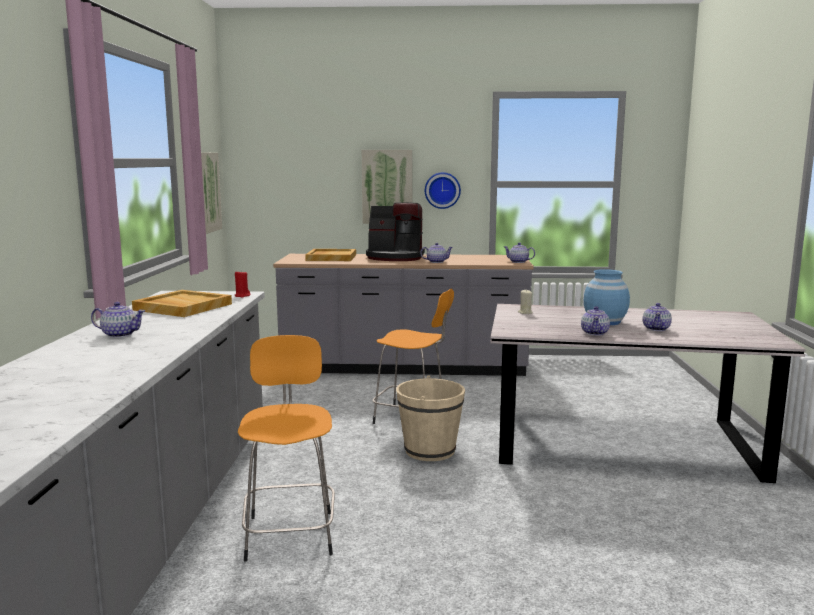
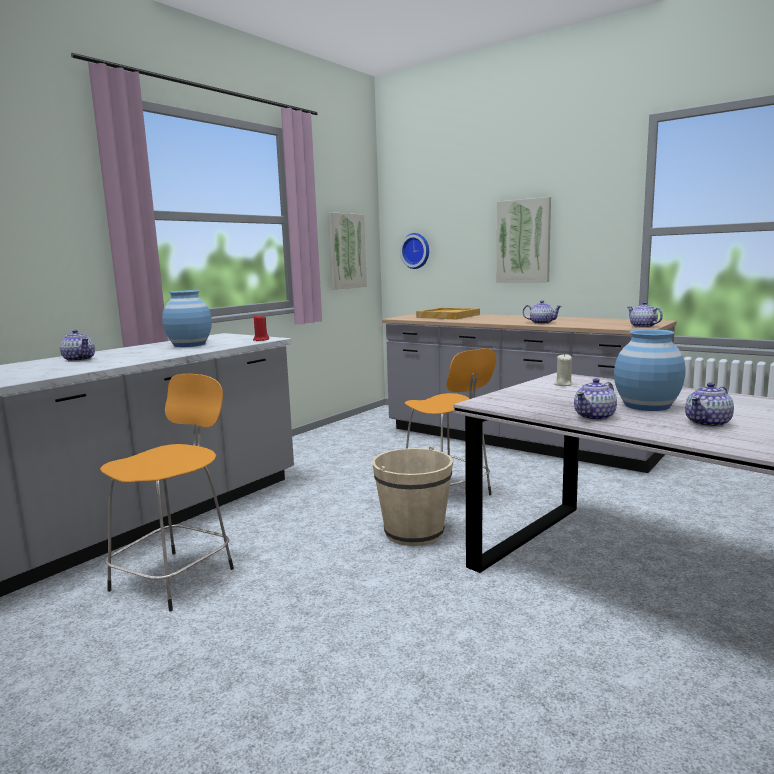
camera: 35 degrees right, 0 degrees up
beige tray [132,290,232,317] -> blue vase [162,290,212,347]
coffee machine [366,202,425,261] -> none
wall clock [425,172,461,209] -> wall clock moved to [400,233,429,269]

